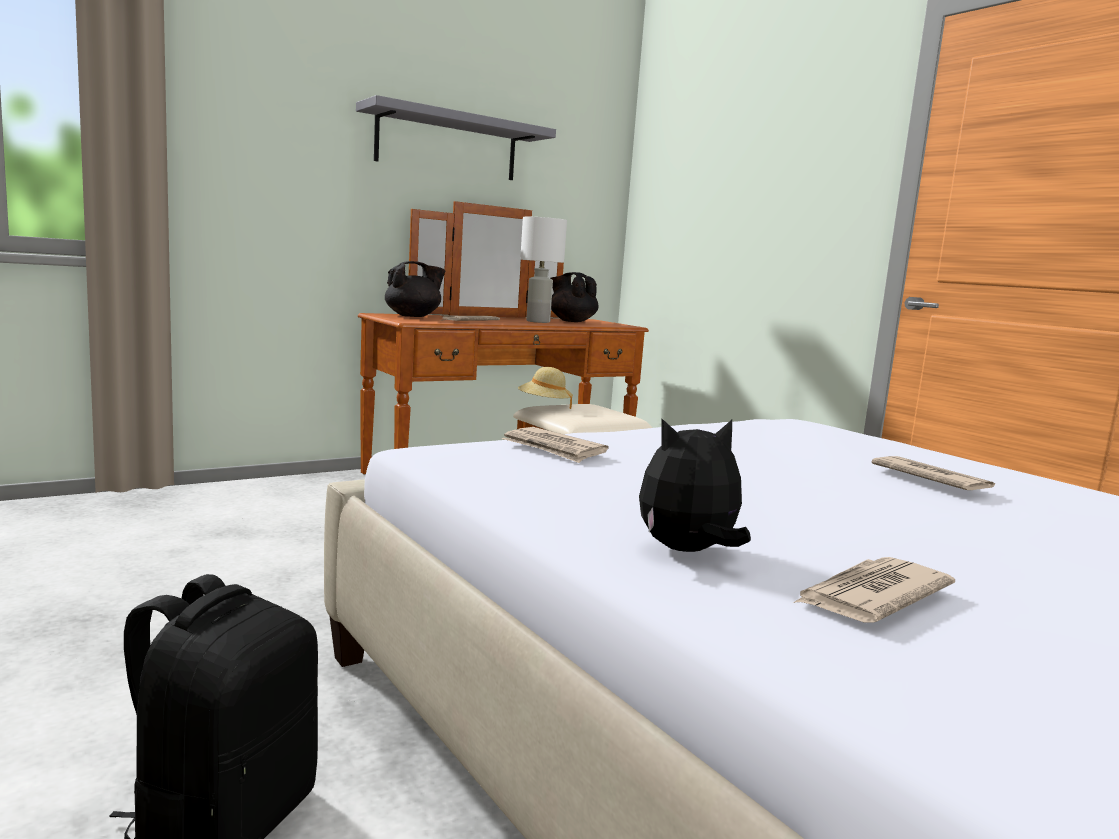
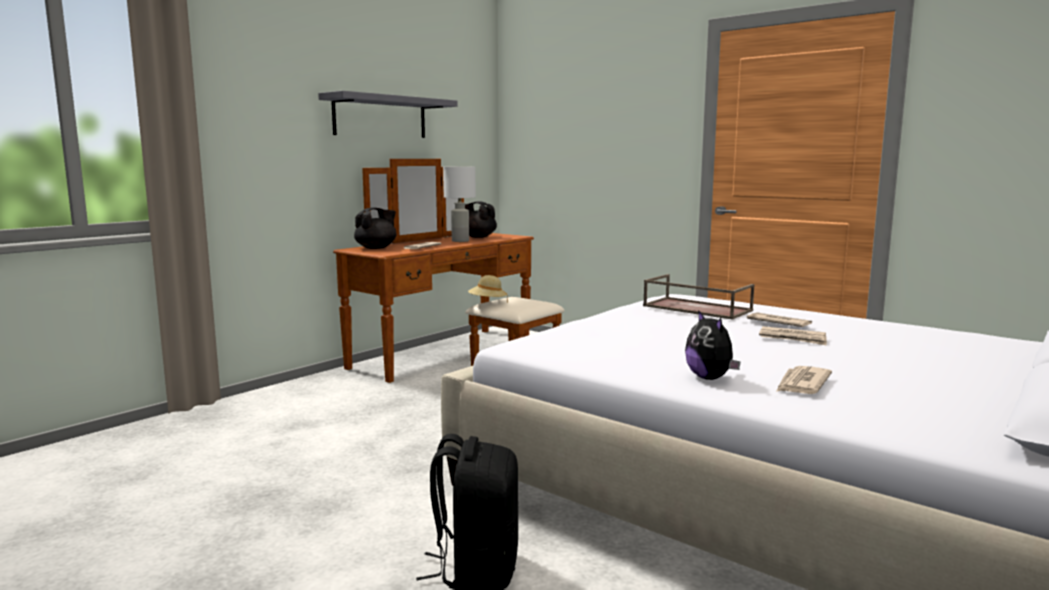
camera: 15 degrees left, 0 degrees up
newspaper [502,427,609,463] -> newspaper moved to [759,326,827,346]
plush toy [639,418,751,552] -> plush toy turned 75 degrees counterclockwise [685,310,740,380]
none -> brown tray [643,274,754,320]

